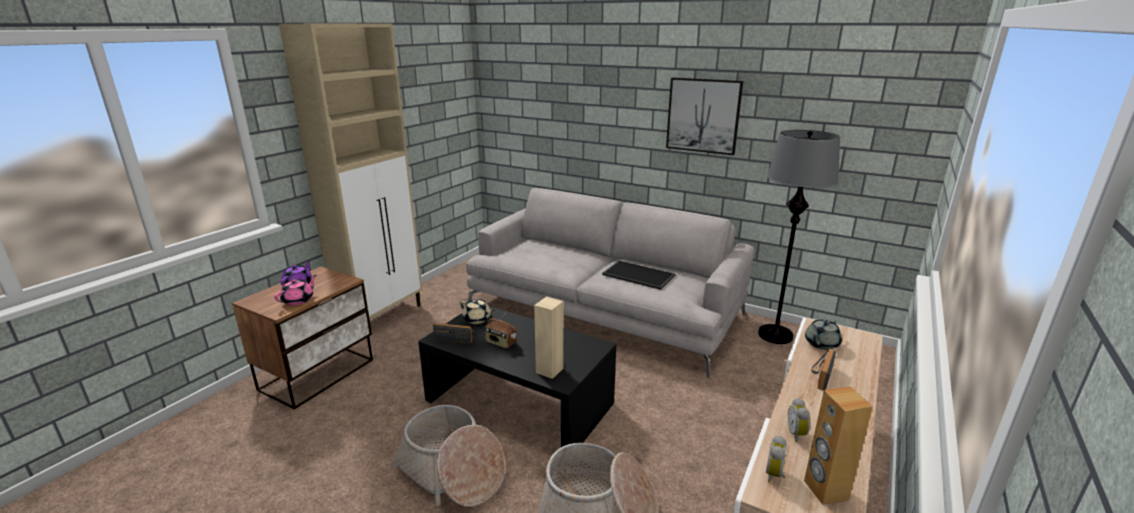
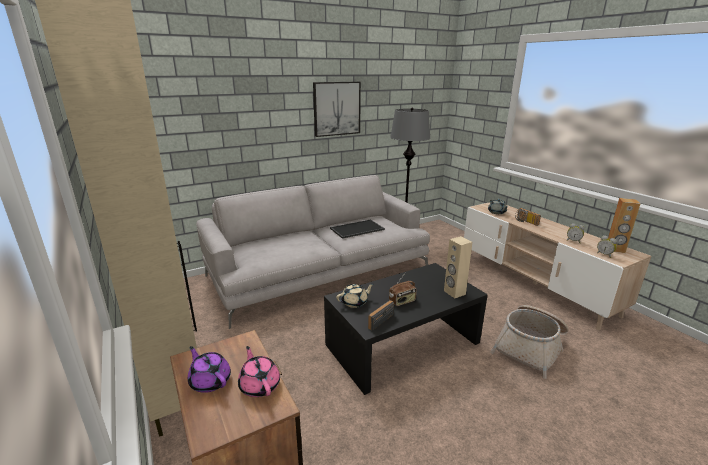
camera: 60 degrees left, 0 degrees up
basket [391,405,506,507] -> none

